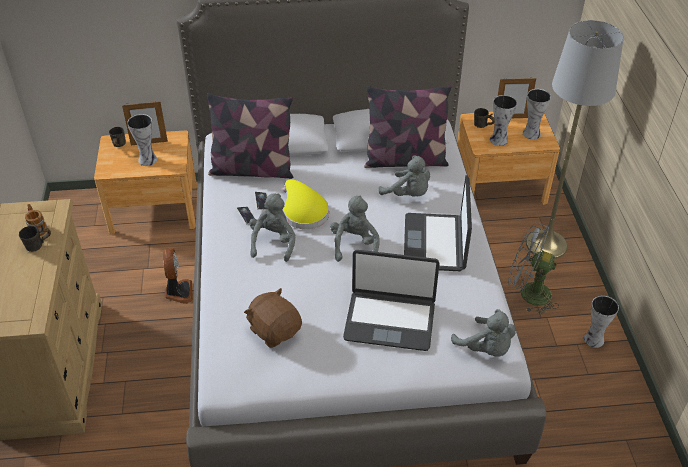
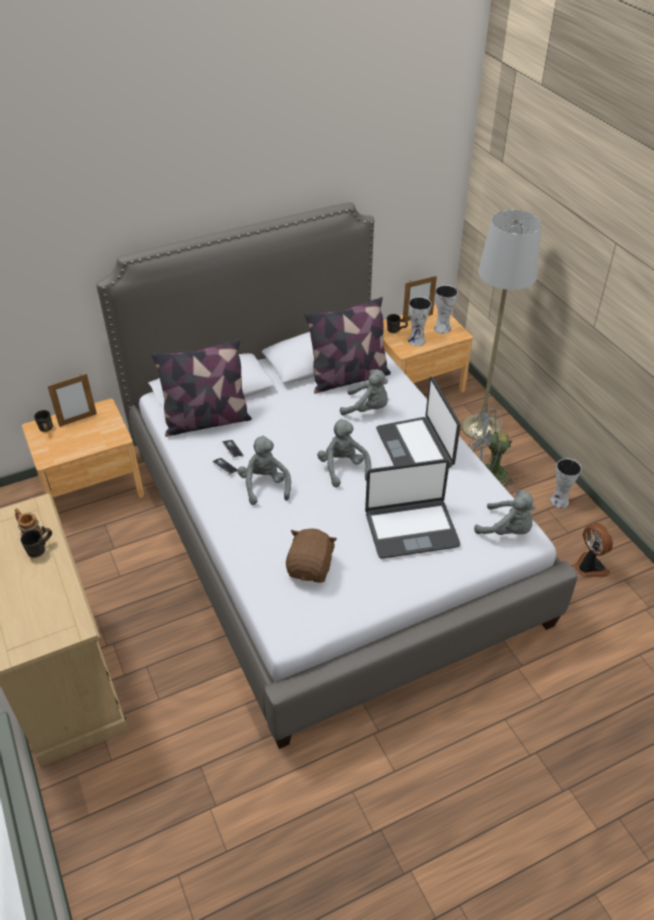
camera: 20 degrees left, 0 degrees up
vase [127,114,157,166] -> none
fan [163,248,193,304] -> fan moved to [574,523,613,577]
brown plush toy [244,288,302,348] -> brown plush toy turned 75 degrees clockwise [286,529,337,583]
yellow hat [283,179,329,229] -> none

